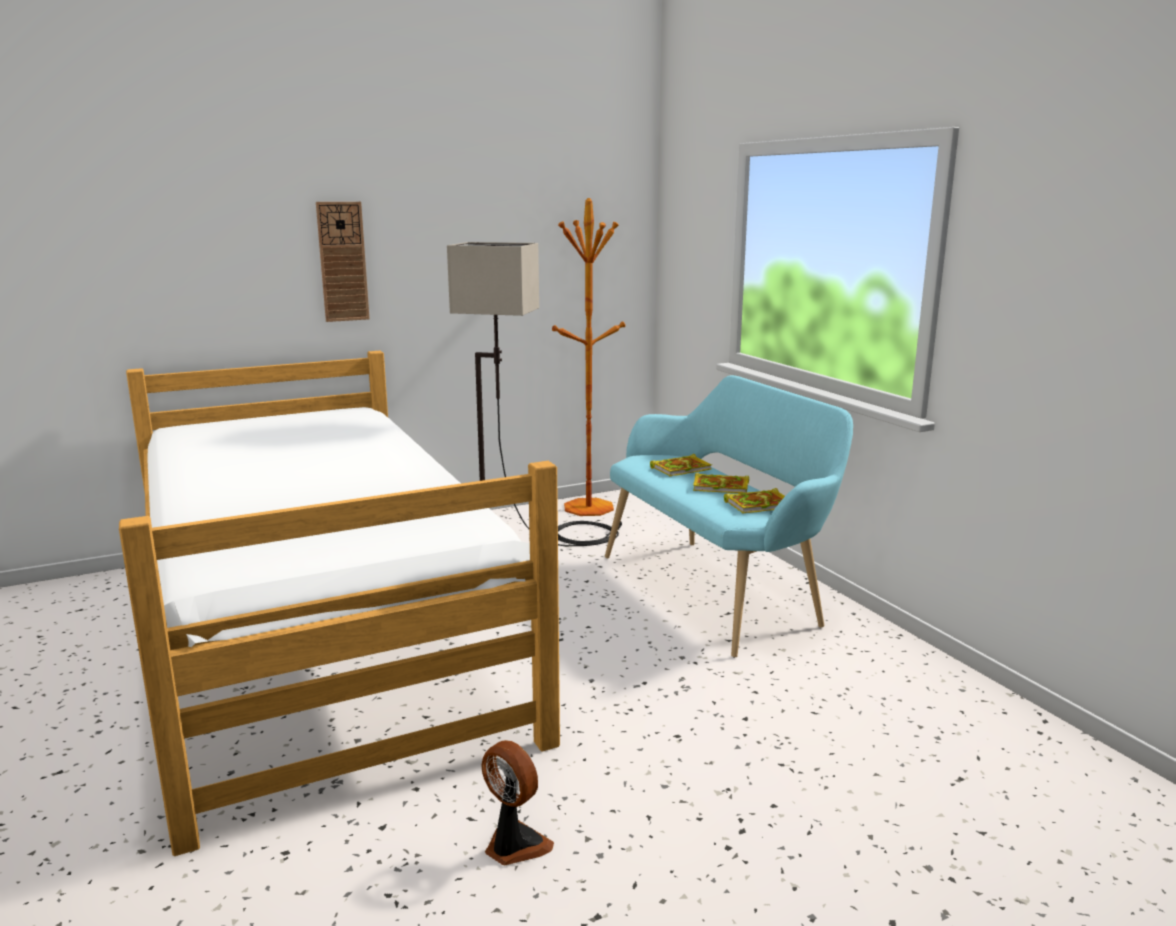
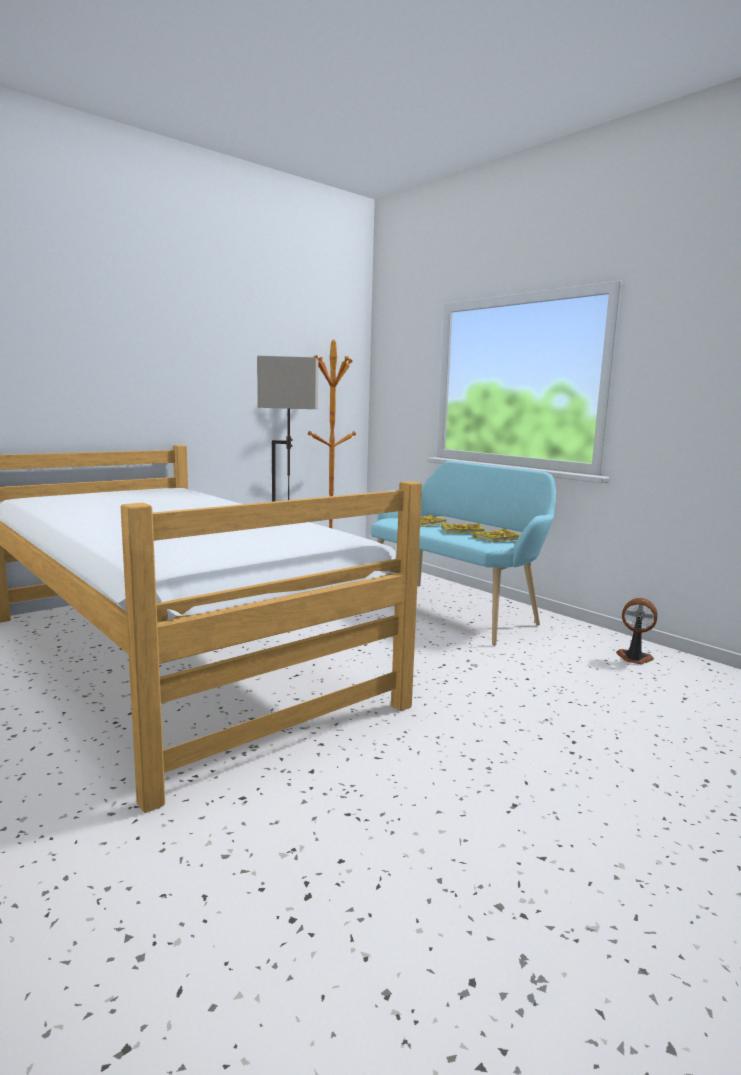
camera: 15 degrees left, 5 degrees down
wall clock [316,202,370,322] -> none
fan [481,740,554,865] -> fan moved to [616,598,658,664]

